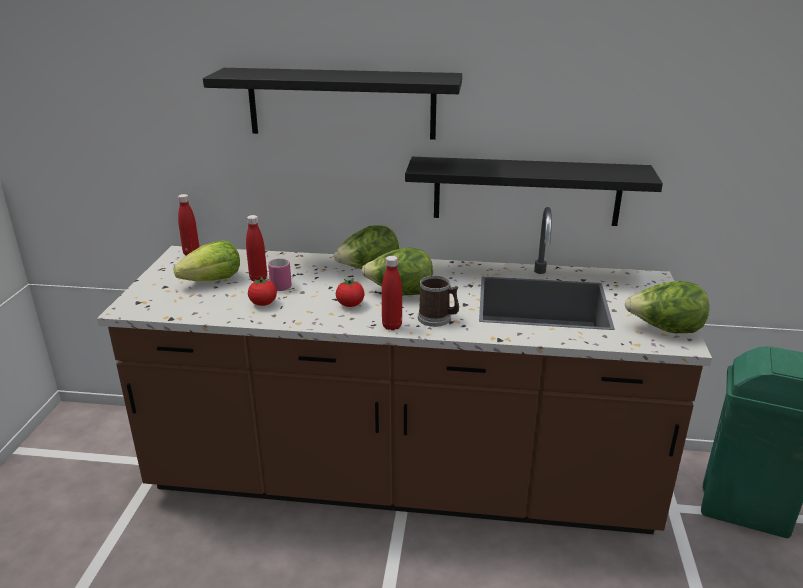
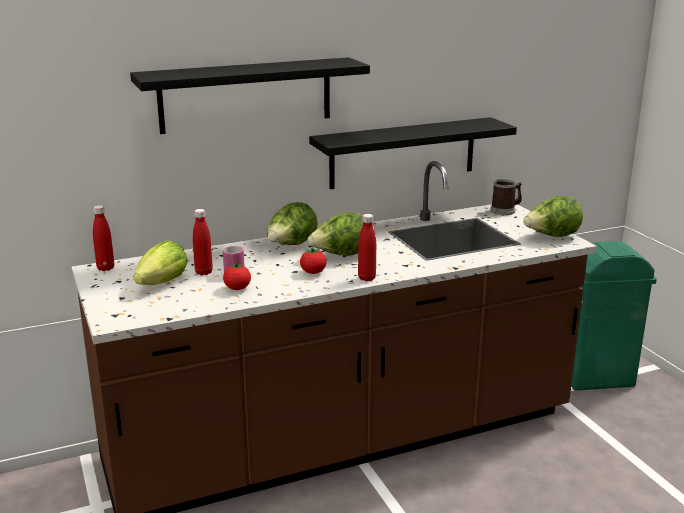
camera: 30 degrees left, 5 degrees down
mug [418,275,459,327] -> mug moved to [490,179,522,215]

